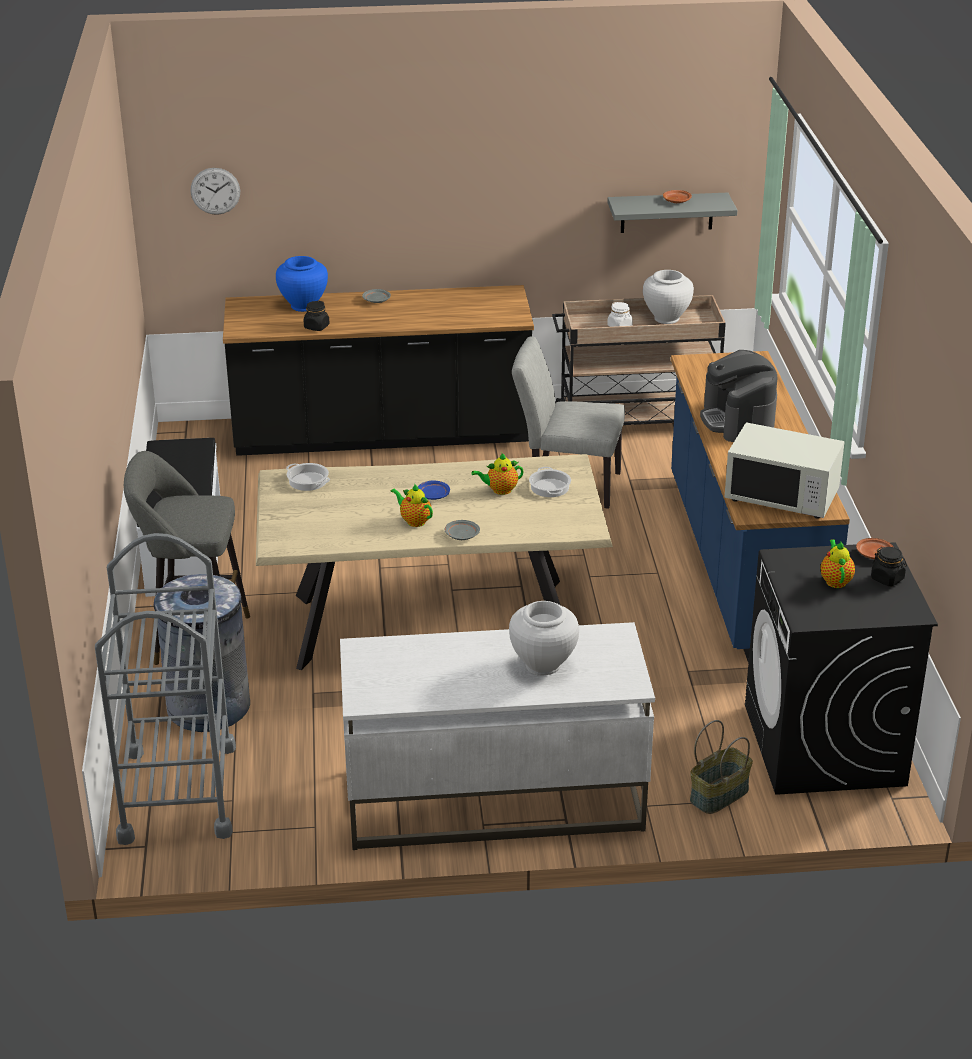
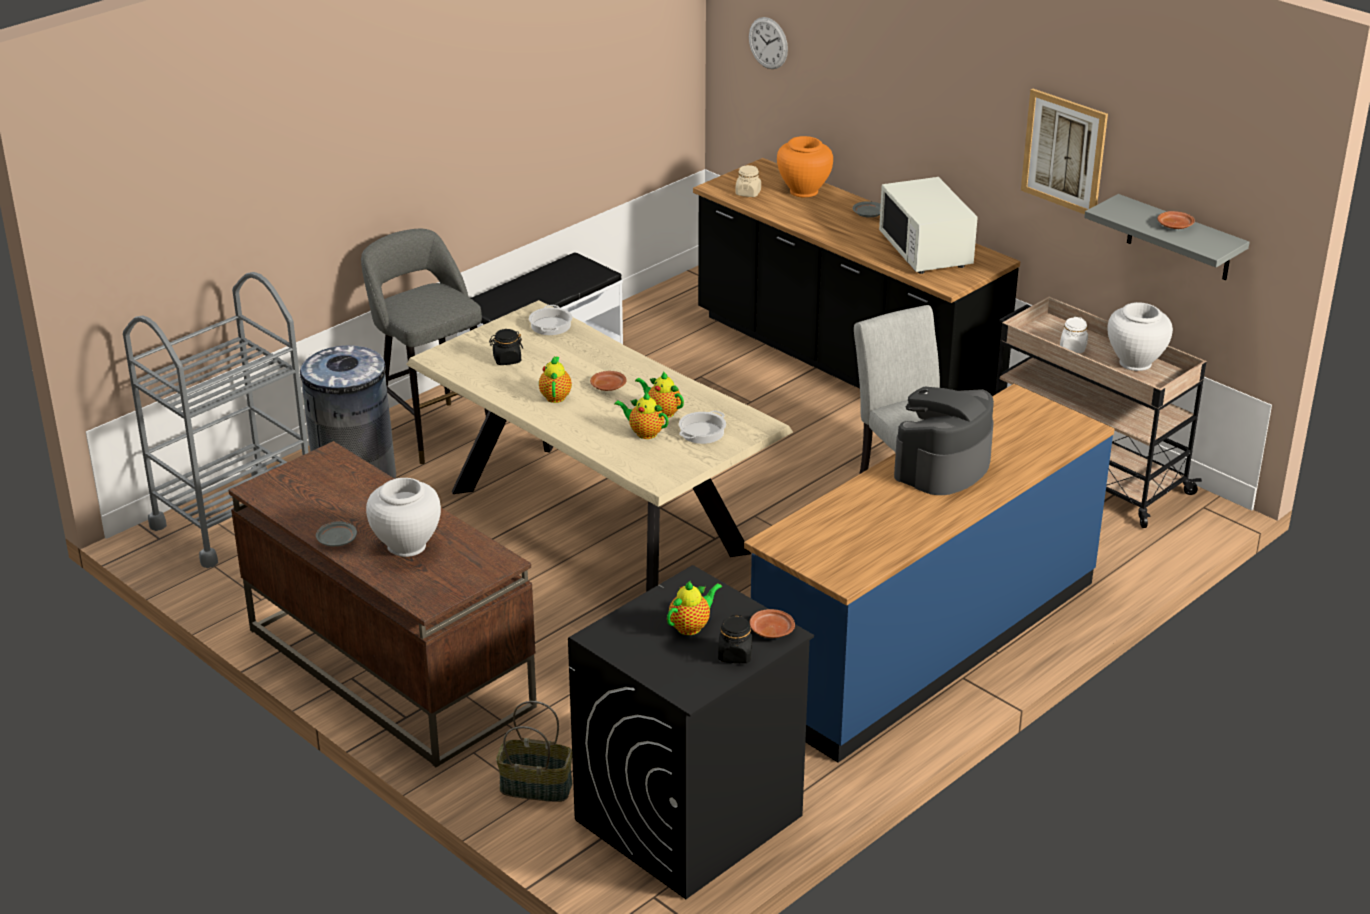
camera: 50 degrees right, 0 degrees up
blue vase [276,256,328,312] -> orange vase [777,136,833,197]
black jar [304,301,330,331] -> black jar moved to [489,329,523,365]
white desk [340,622,655,850] -> brown desk [229,441,537,767]
blue plate [418,481,450,500] -> brown plate [590,371,626,391]
grey plate [445,520,480,540] -> grey plate moved to [316,522,357,547]
white microwave [724,422,845,519] -> white microwave moved to [879,177,978,274]
none -> teapot [614,392,669,439]
none -> beige jar [735,165,761,197]
none -> picture [1021,89,1108,214]

